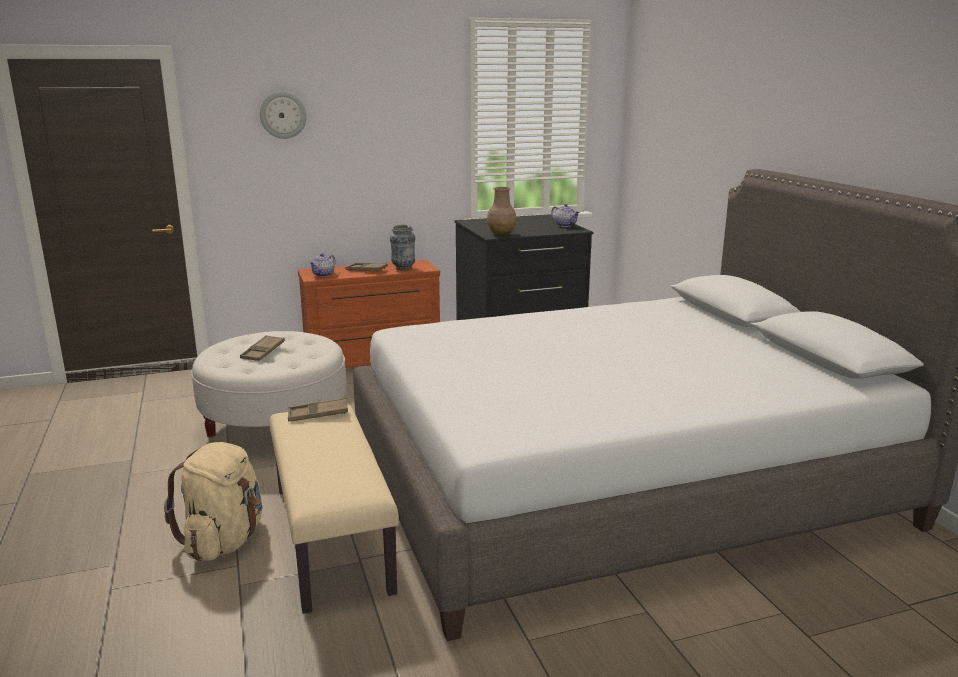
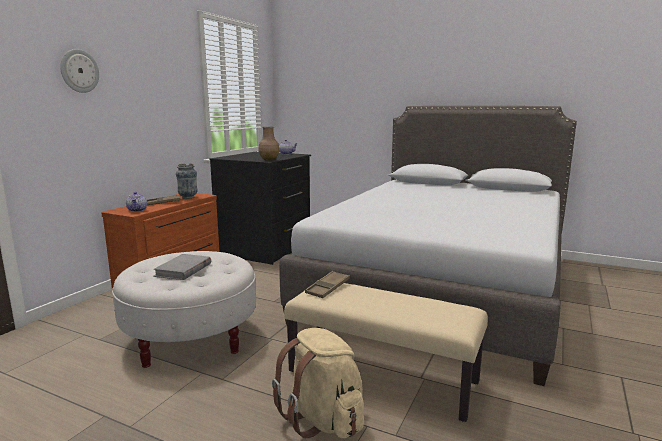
camera: 45 degrees left, 5 degrees down
brown tray [240,335,285,361] -> grey book [153,254,211,280]

